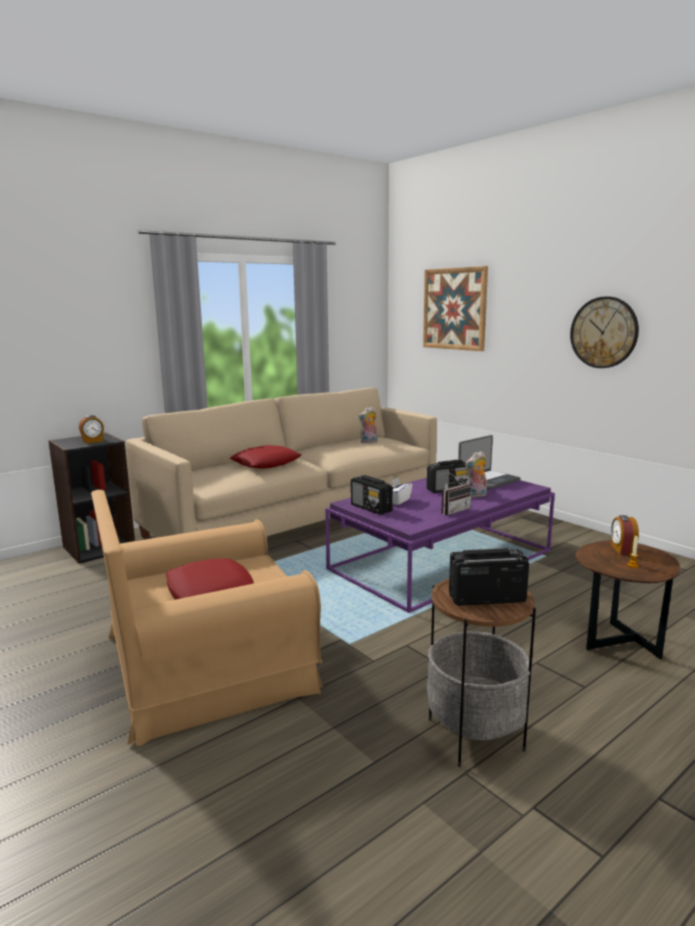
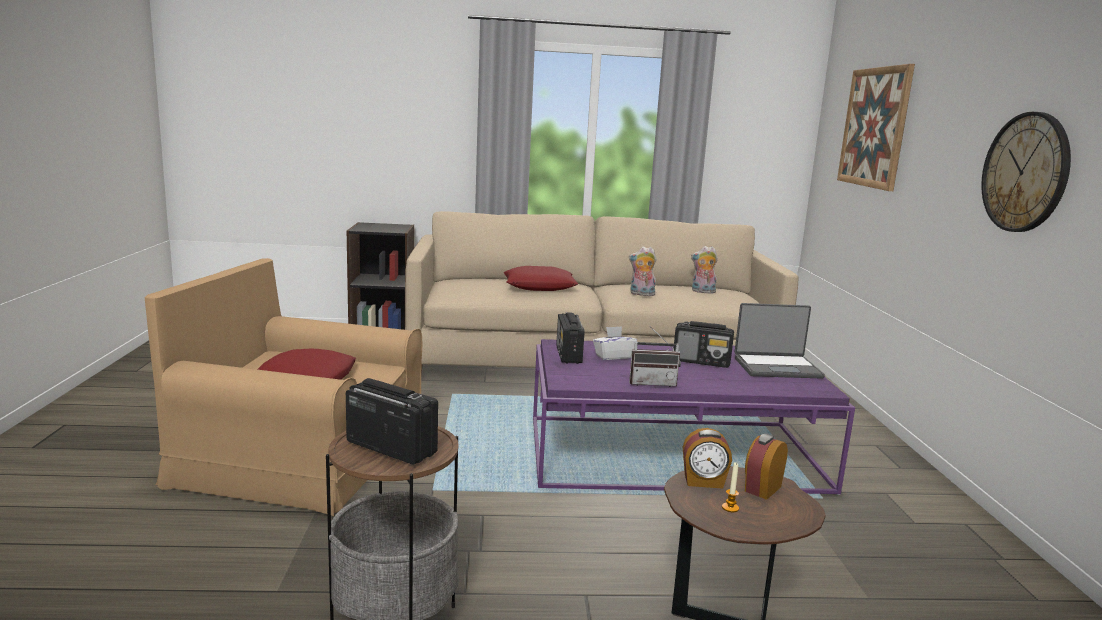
camera: 35 degrees right, 0 degrees up
alarm clock [79,415,104,444] -> alarm clock moved to [683,428,732,489]
plush toy [465,451,487,498] -> plush toy moved to [629,246,657,296]

